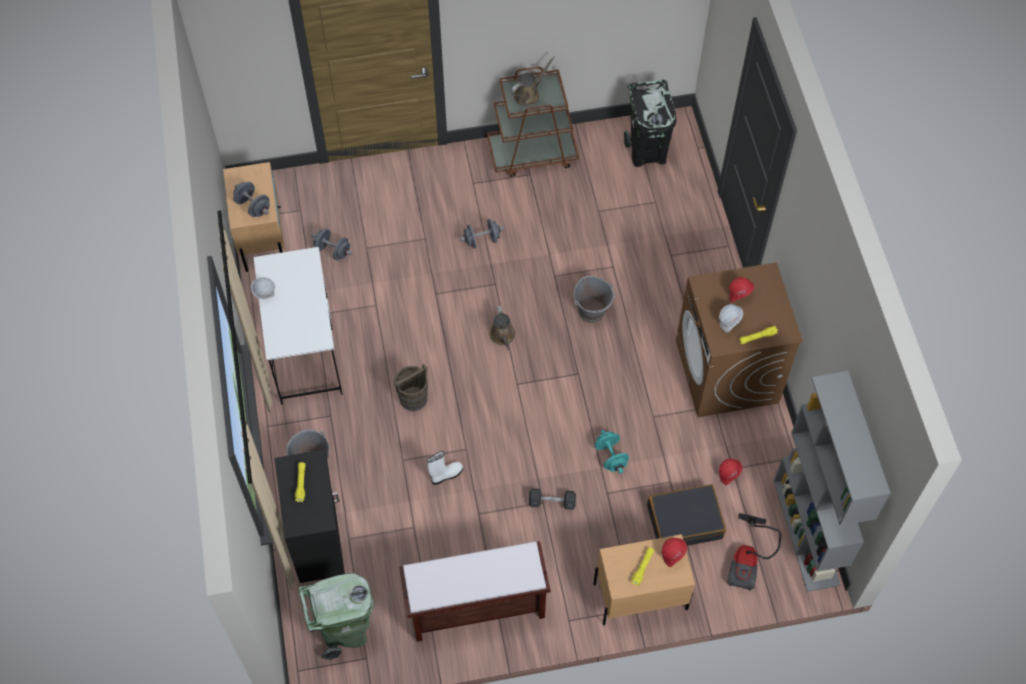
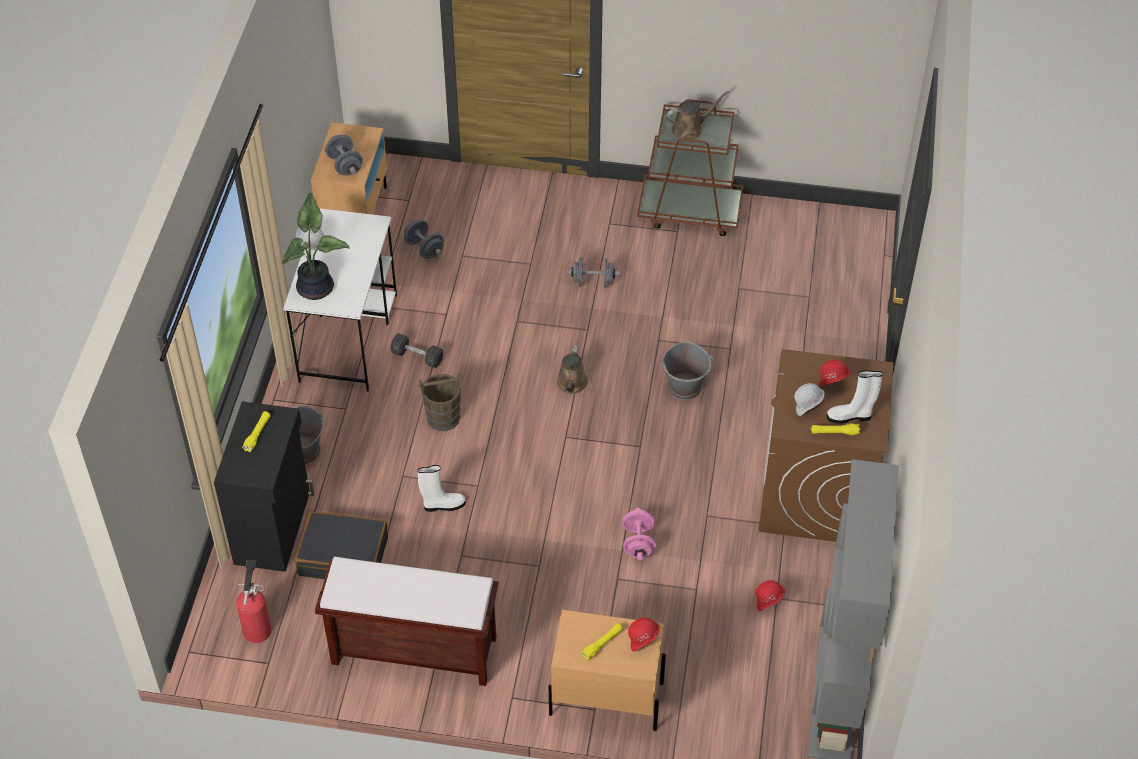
camera: 20 degrees right, 10 degrees down
green trash can [299,573,374,660] -> fire extinguisher [236,560,272,643]
grey dumbbell [529,488,576,510] -> grey dumbbell moved to [391,333,444,368]
turquoise dumbbell [595,430,629,474] -> pink dumbbell [622,508,656,560]
black trash can [624,80,676,167] -> none
black suitcase [647,484,726,546] -> black suitcase moved to [295,511,388,579]
vacuum cleaner [727,513,781,591] -> none
none -> potted plant [281,192,350,300]
none -> white boot [827,370,883,424]

